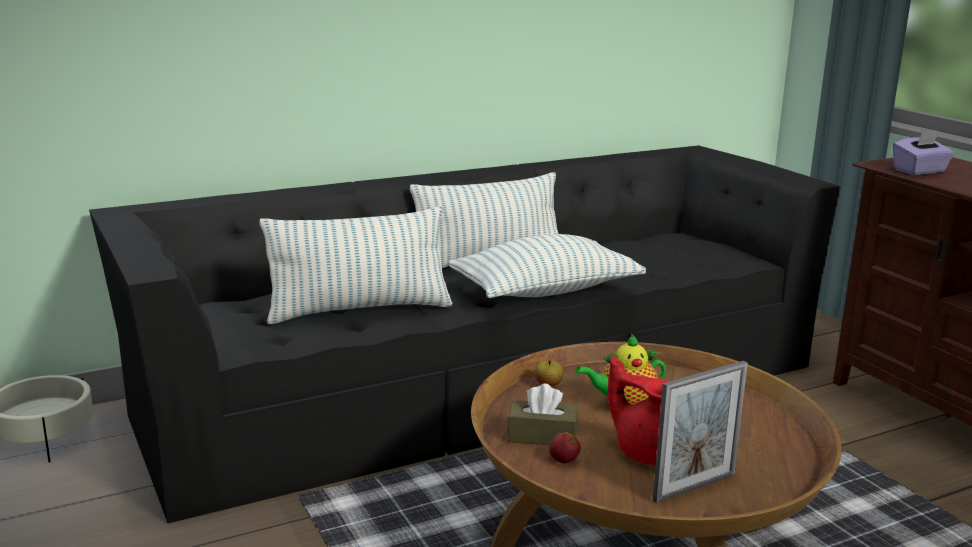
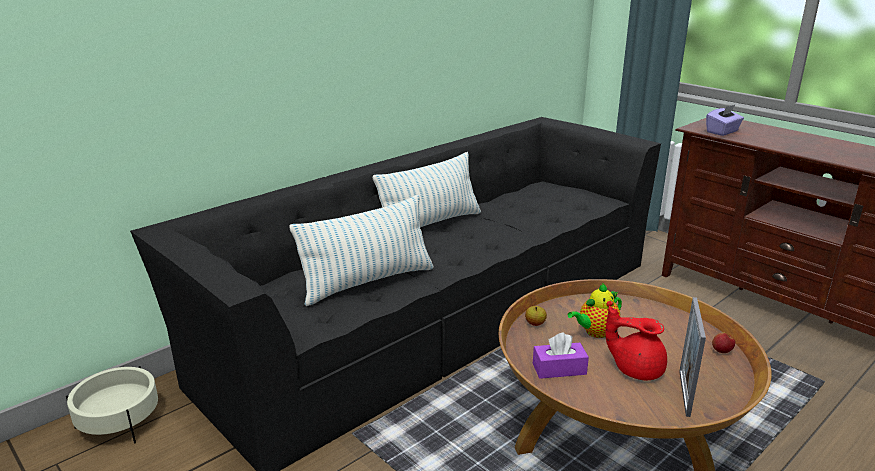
camera: 15 degrees left, 5 degrees up
pillow [448,234,646,298] -> none
brown tissue box [507,384,578,445] -> purple tissue box [533,332,589,379]
apple [549,433,581,463] -> apple moved to [712,333,735,353]
picture frame [653,361,748,503] -> picture frame turned 150 degrees clockwise [679,297,706,417]

